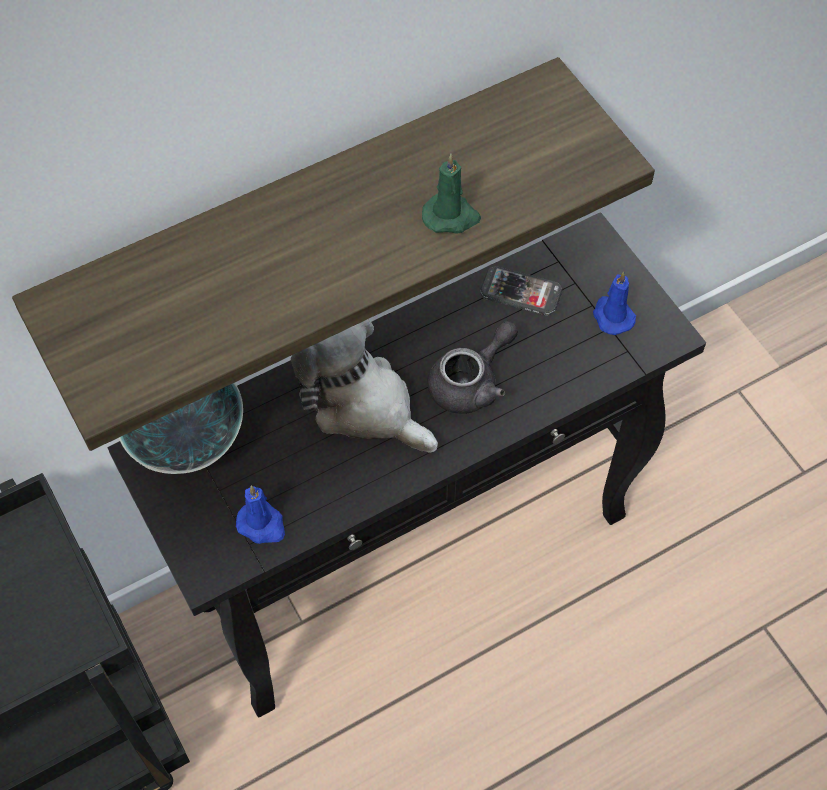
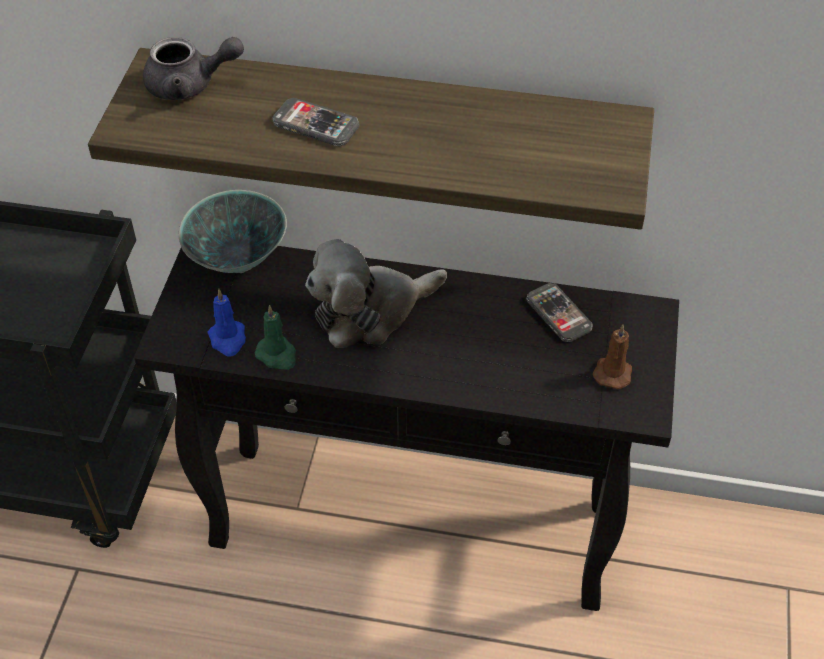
camera: 40 degrees right, 10 degrees down
plush toy [291,319,438,453] -> plush toy turned 105 degrees counterclockwise [305,239,447,348]
green candle [422,154,481,233] -> green candle moved to [255,305,296,370]
grey teapot [427,321,518,414] -> grey teapot moved to [143,37,244,100]
blue candle [593,271,636,335] -> brown candle [593,325,632,389]
none -> phone [272,98,359,146]

